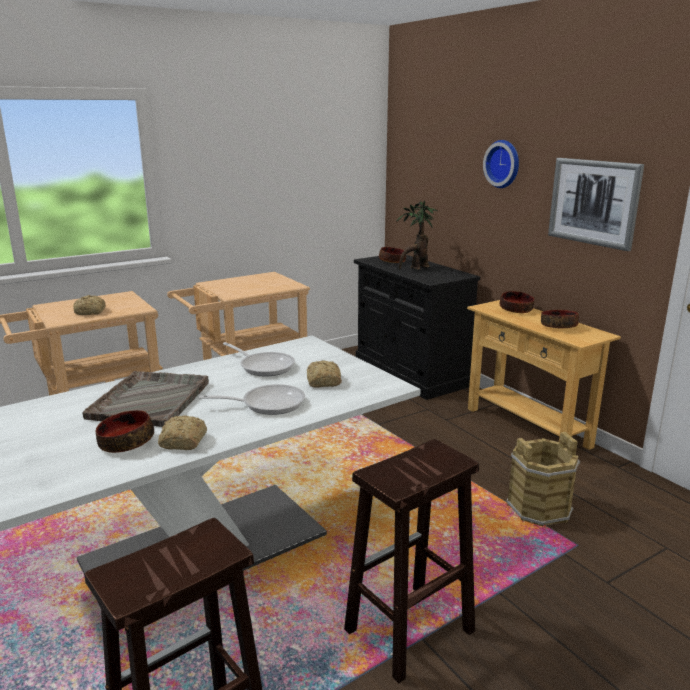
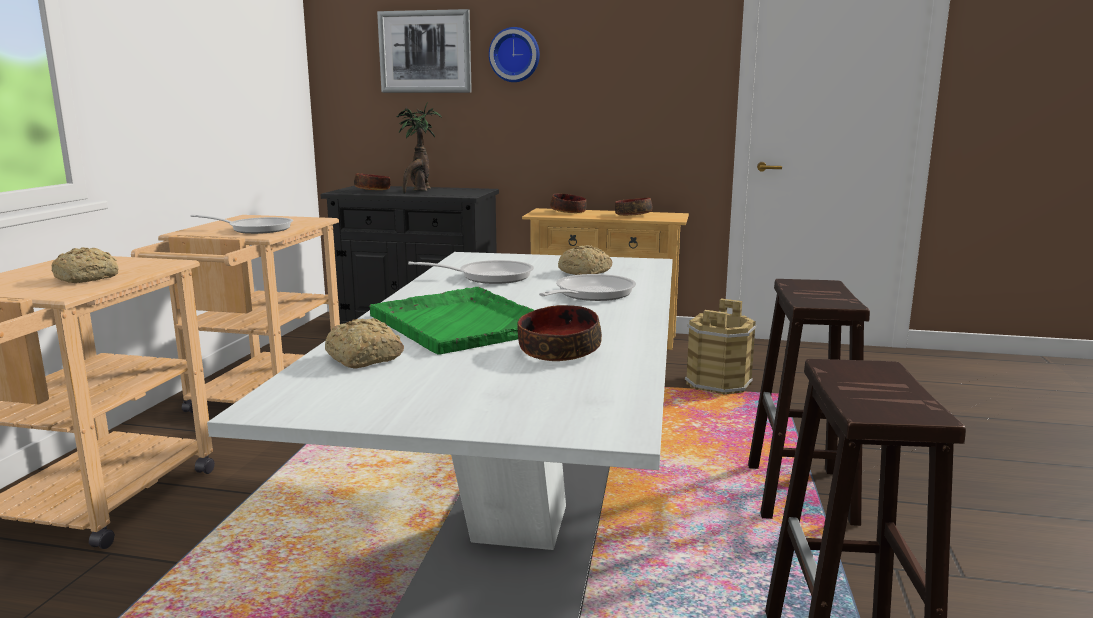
camera: 45 degrees left, 5 degrees down
grey tray [83,371,209,427] -> green tray [369,287,534,355]
bread [158,415,207,450] -> bread moved to [325,318,404,368]
picture [548,158,644,251] -> picture moved to [377,9,472,93]
none -> frying pan [190,214,293,234]

